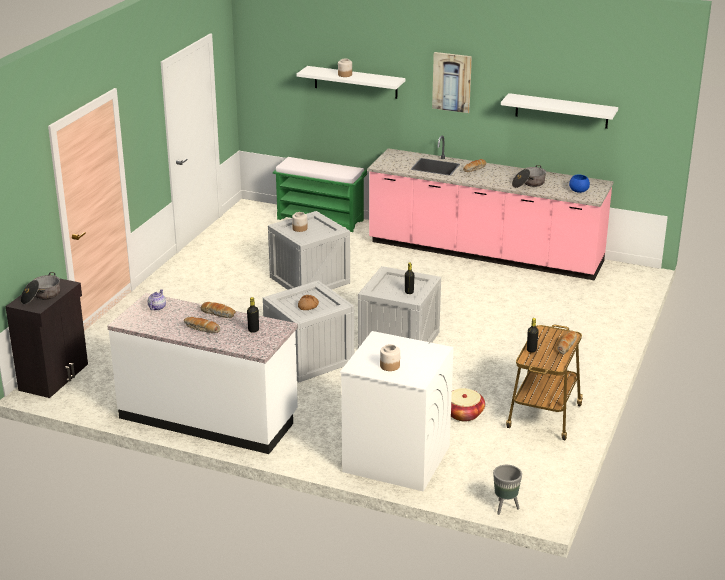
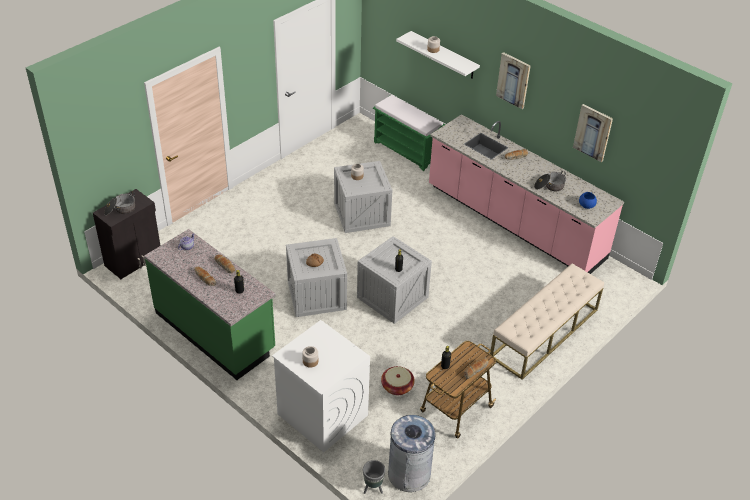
camera: 20 degrees right, 15 degrees up
white counter [107,293,298,454] -> green counter [144,229,276,380]
white shelf [501,93,618,129] -> picture [573,104,613,162]
none -> grey trash can [388,415,437,492]
none -> beige bench [490,263,604,380]

